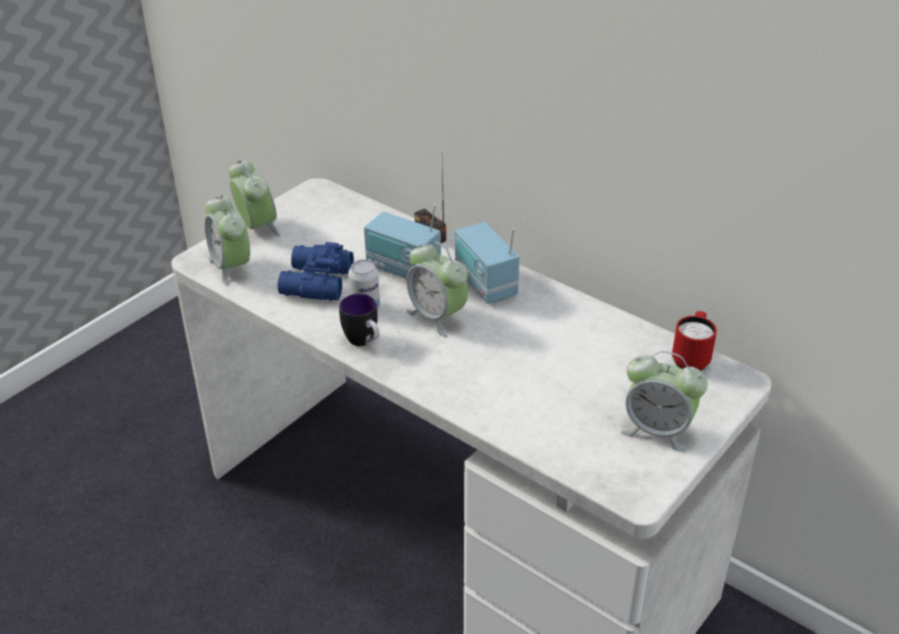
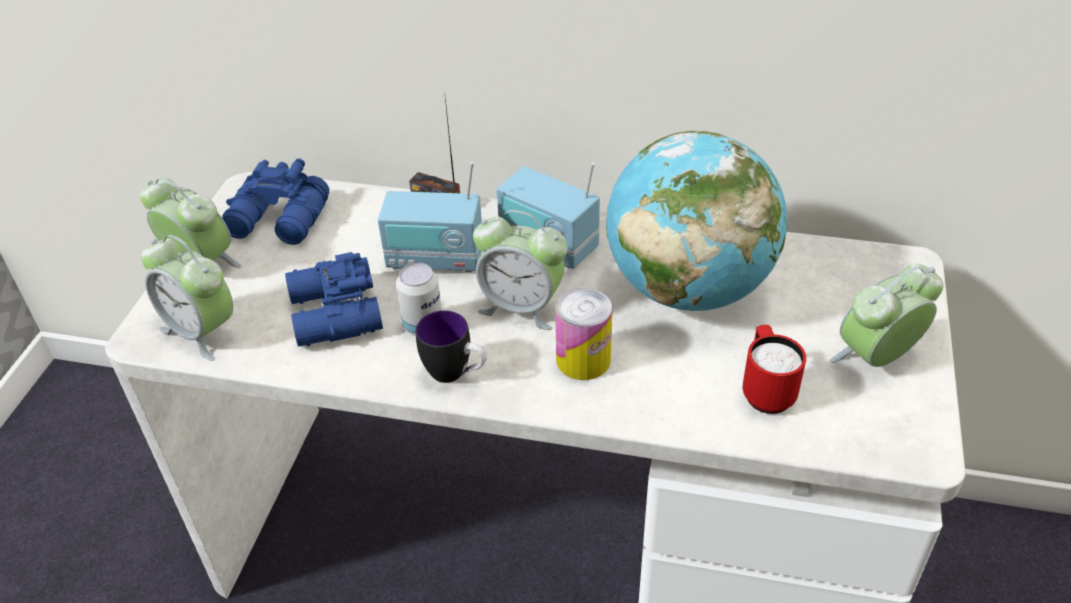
camera: 25 degrees left, 5 degrees up
alarm clock [621,351,708,452] -> alarm clock turned 150 degrees clockwise [830,263,943,367]
red mug [672,311,717,371] -> red mug moved to [743,325,806,414]
none -> blue binoculars [222,158,329,245]
none -> can [555,288,612,380]
none -> globe [606,131,787,311]

